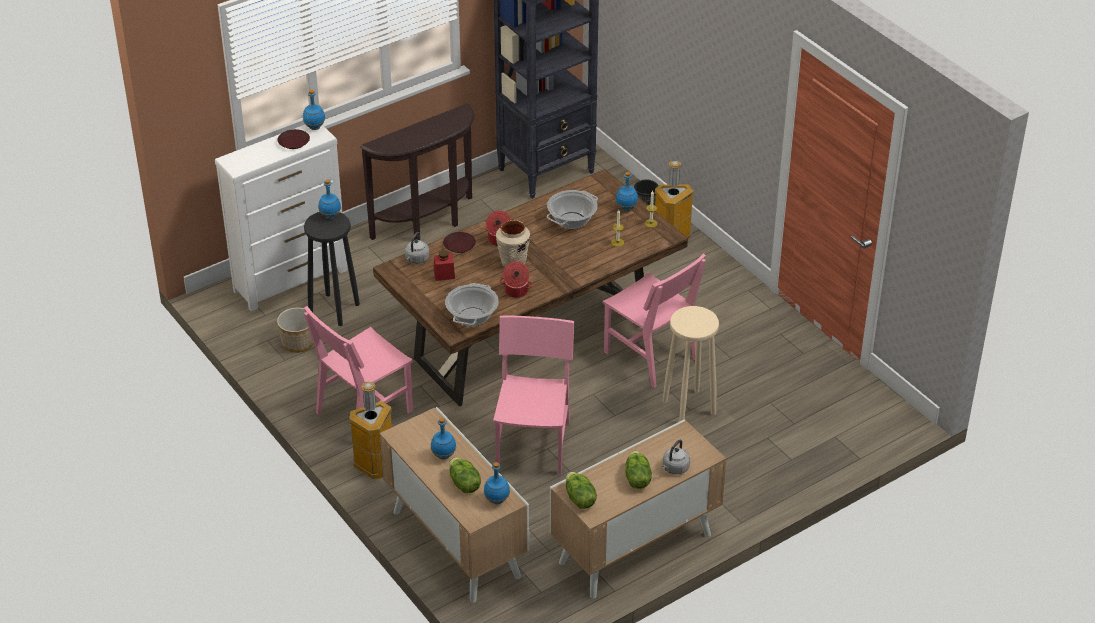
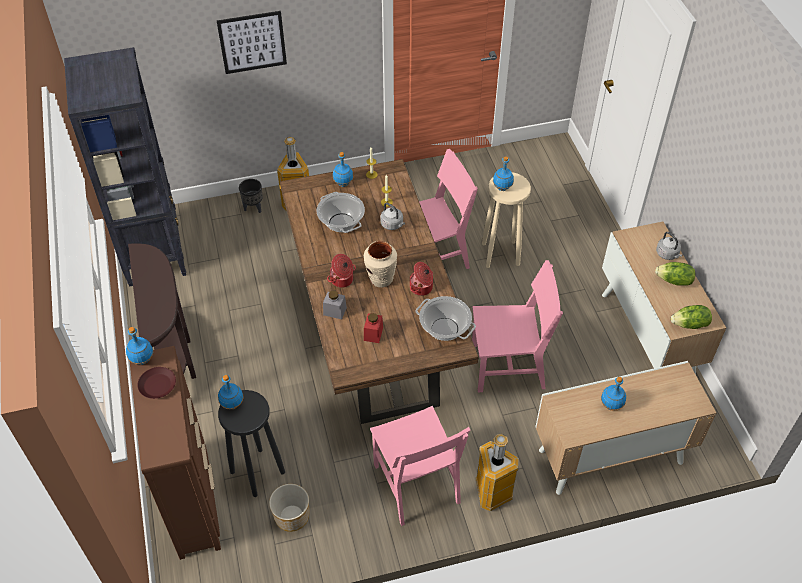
camera: 70 degrees left, 10 degrees up
white dresser [215,125,347,311] -> brown dresser [130,346,221,560]
grey kettle [405,232,430,264] -> grey kettle moved to [380,203,405,230]
brown plate [443,232,476,253] -> grey jar [323,290,347,320]
lettuce [449,457,481,493] -> none
blue bottle [484,462,510,504] -> blue bottle moved to [493,156,514,191]
pink chair [493,315,574,475] -> pink chair turned 150 degrees clockwise [472,260,563,392]
none -> picture [217,11,287,74]

